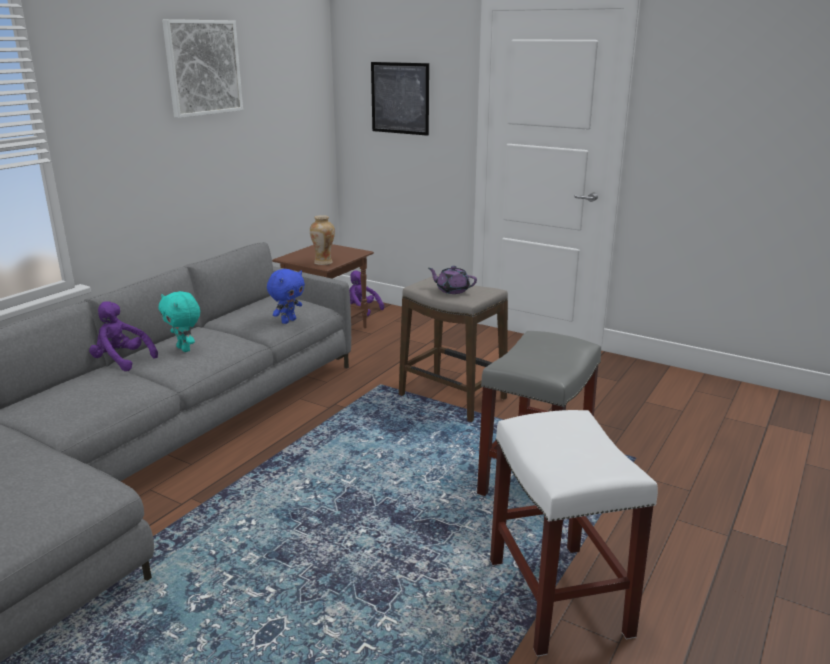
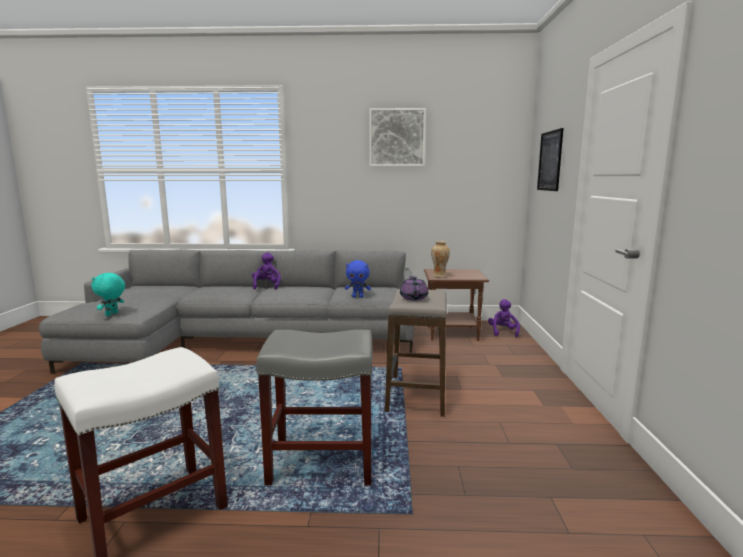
camera: 60 degrees right, 10 degrees down
turquoise plush toy [159,291,200,352] -> turquoise plush toy moved to [92,273,125,316]

